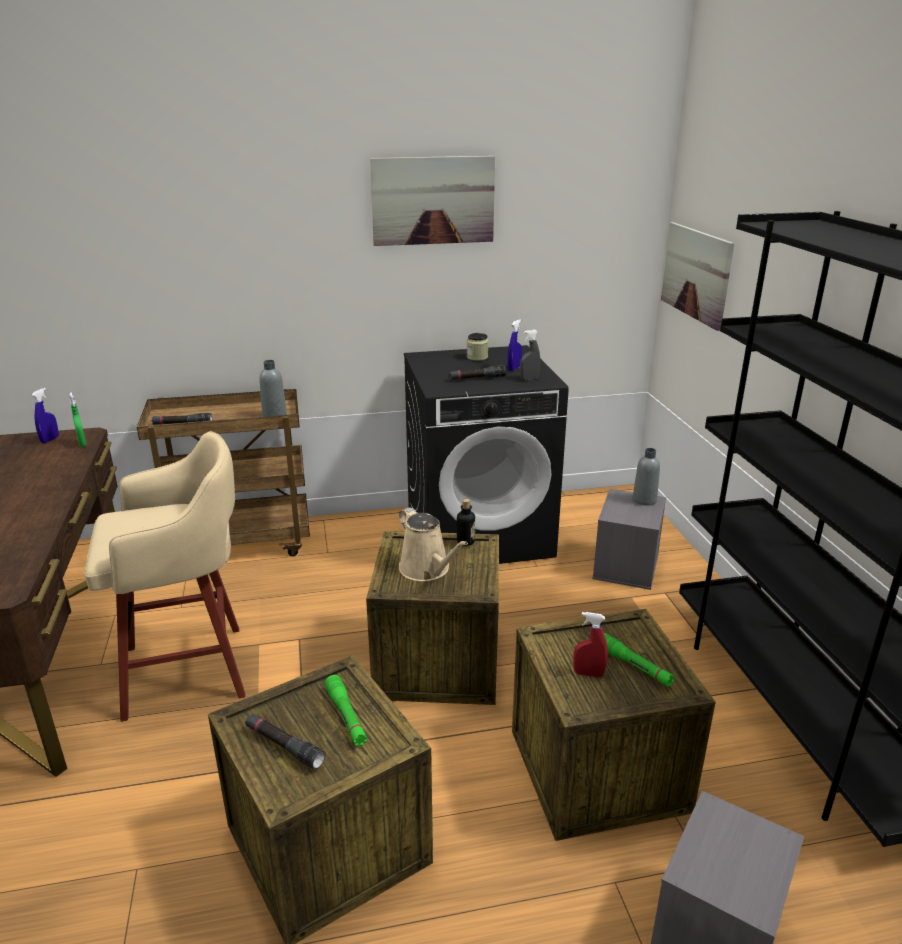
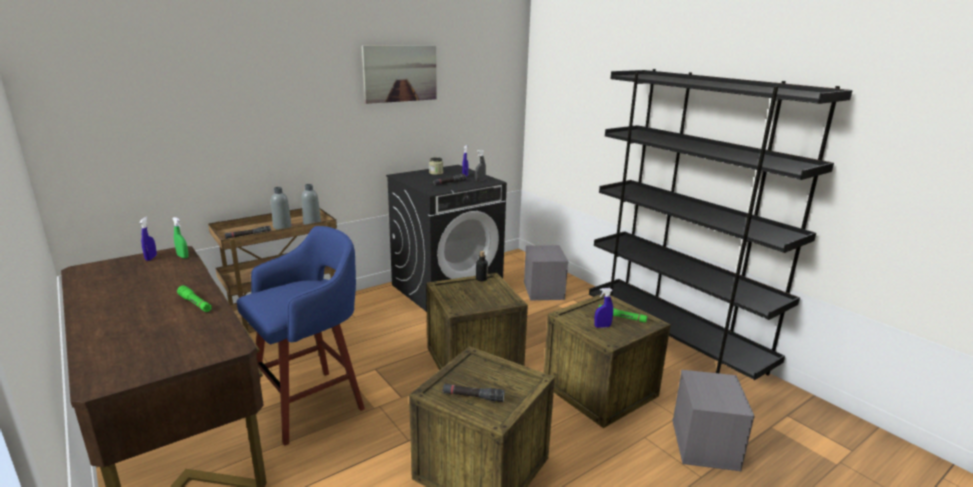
camera: 25 degrees left, 5 degrees down
beige stool [85,431,246,722] -> blue stool [236,226,365,446]
green flashlight [325,675,367,746] -> green flashlight moved to [177,286,212,312]
beige watering can [399,507,468,581] -> none
red spray bottle [573,612,608,678] -> blue spray bottle [594,288,613,328]
grey bottle [633,448,660,506] -> grey bottle moved to [271,187,291,230]
picture [661,222,734,331] -> none

